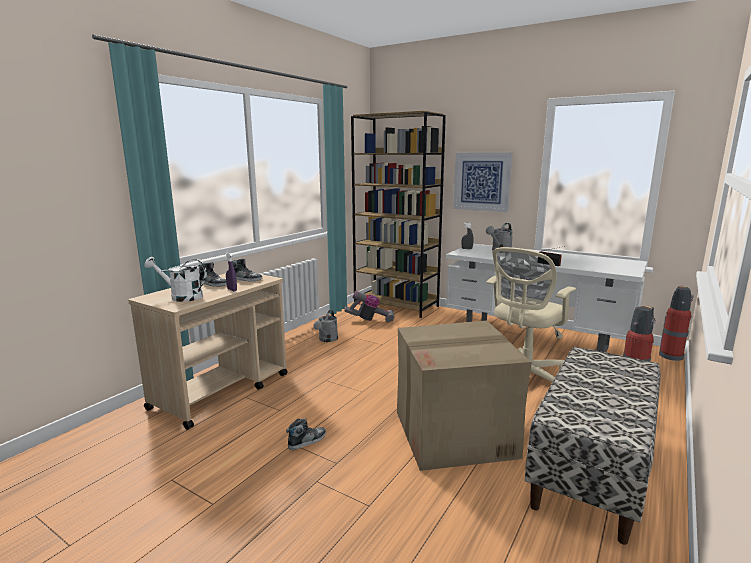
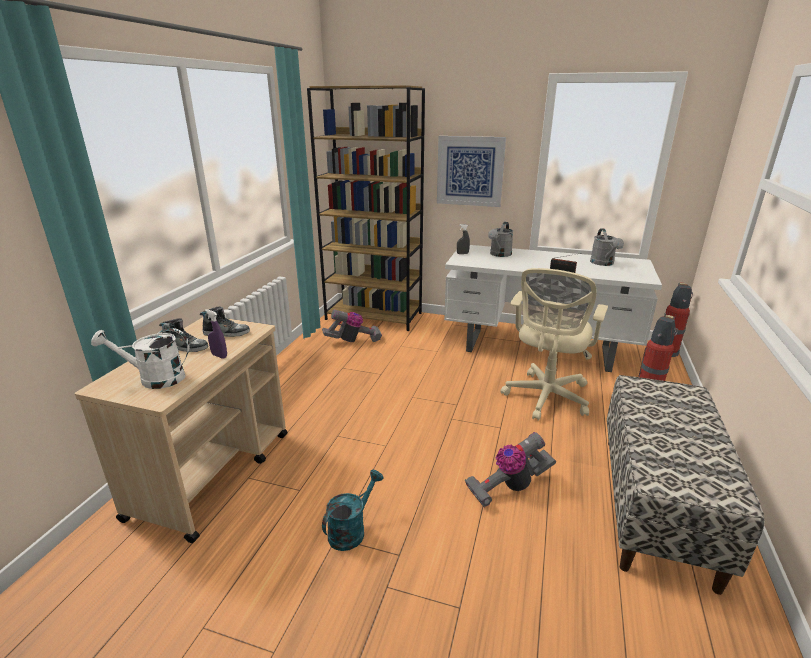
camera: 15 degrees left, 10 degrees up
shoe [286,418,326,450] -> turquoise watering can [322,470,384,551]
grey watering can [313,310,338,342] -> grey watering can moved to [590,228,624,266]
cardboard box [397,320,532,471] -> vacuum cleaner [464,432,556,507]

